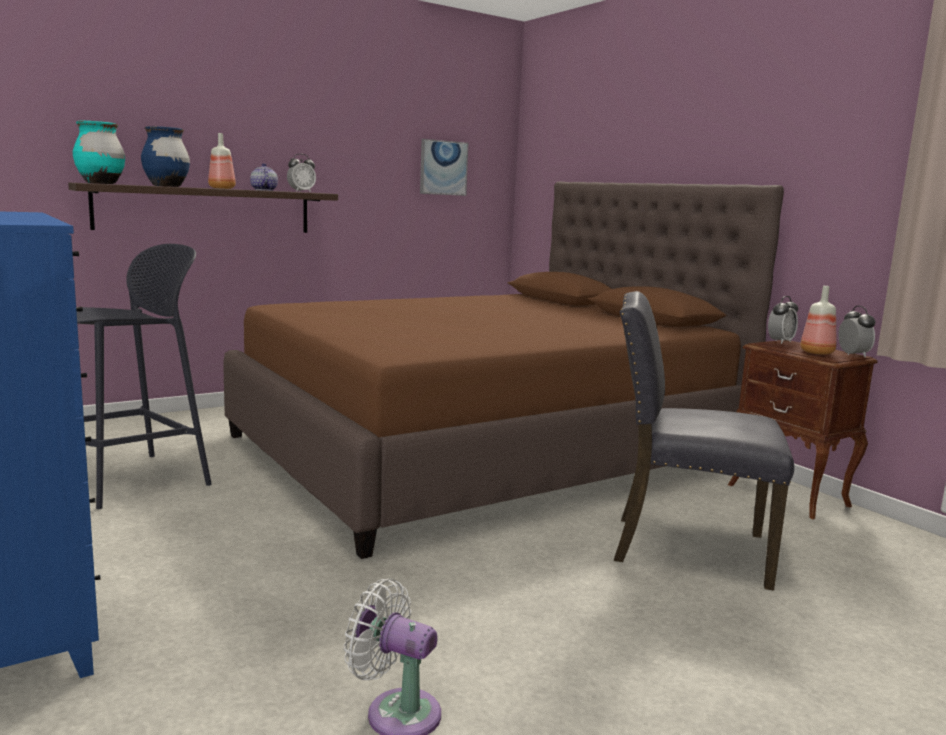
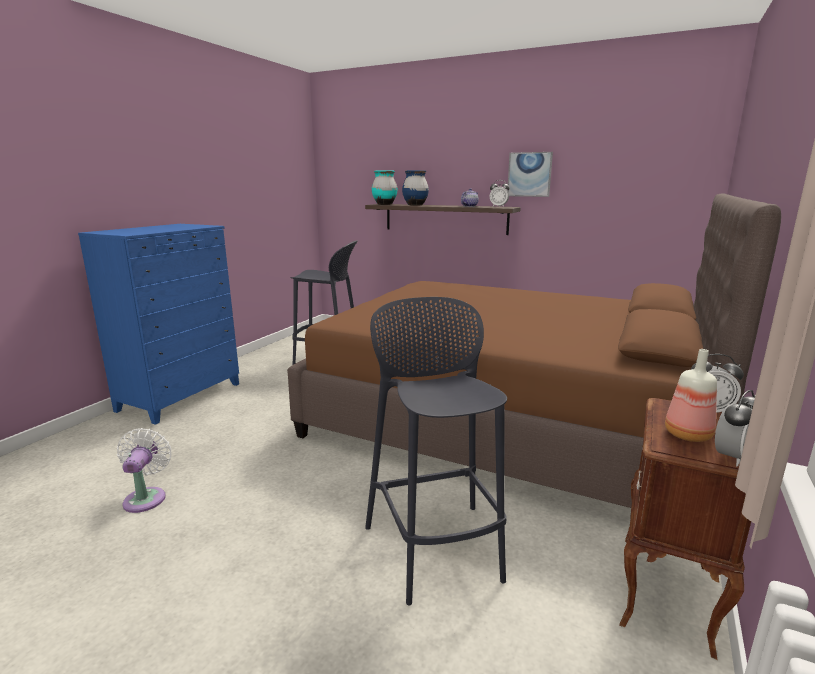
camera: 60 degrees right, 5 degrees up
bottle [208,133,236,189] -> none
picture [420,139,468,196] -> picture moved to [507,152,553,197]
grey chair [614,291,794,590] -> grey stool [365,297,507,605]

